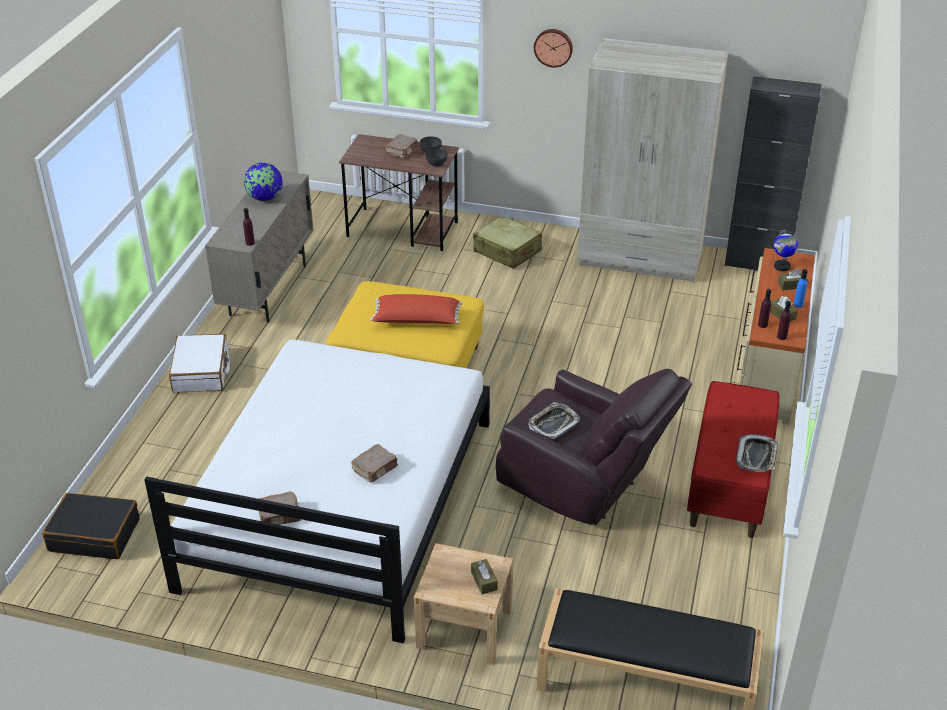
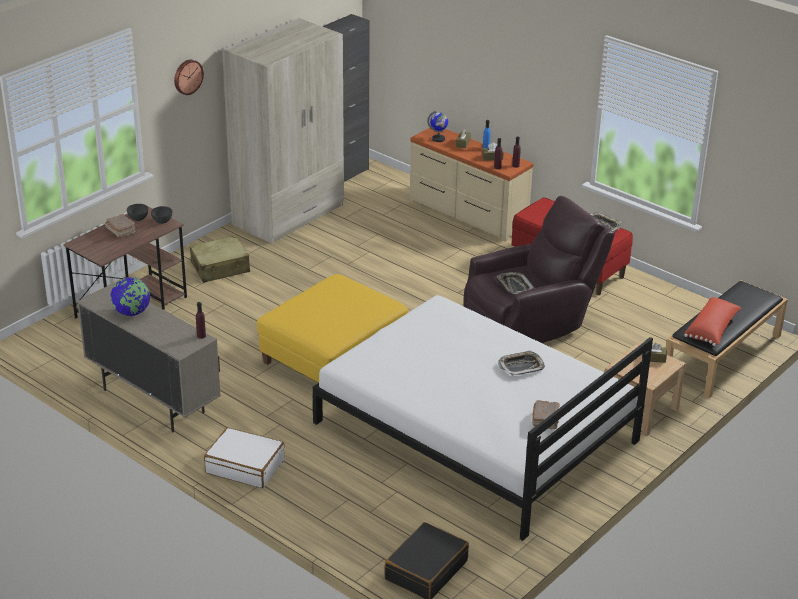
camera: 65 degrees left, 5 degrees down
brown book [351,444,398,482] -> tray [498,350,545,376]
red pillow [370,294,462,324] -> red pillow moved to [684,297,742,346]

